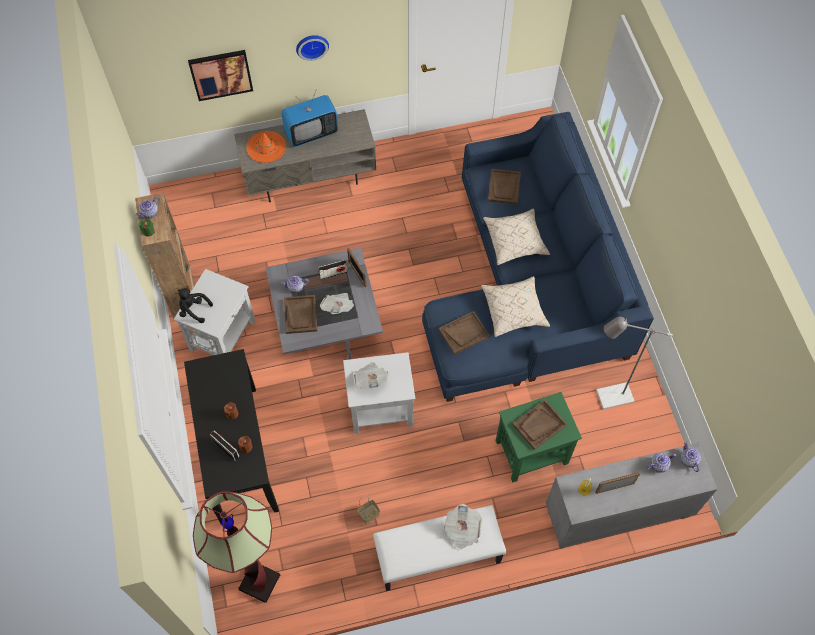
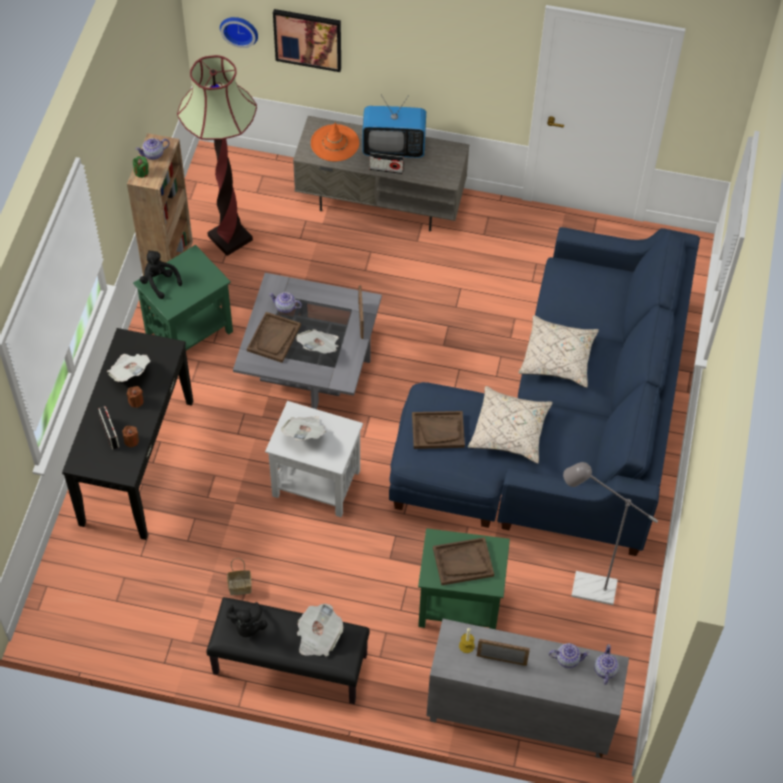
camera: 25 degrees right, 5 degrees down
white side table [173,269,256,355] -> green side table [133,245,233,350]
floor lamp [193,491,280,603] -> floor lamp moved to [177,55,257,256]
wall clock [296,35,329,61] -> wall clock moved to [220,17,258,48]
radio [318,260,348,280] -> radio moved to [369,153,404,174]
white bench [373,505,506,591] -> black bench [206,597,370,704]
brown tray [488,169,521,205] -> none
none -> newspaper [107,354,150,382]
none -> black plush toy [226,602,267,637]

